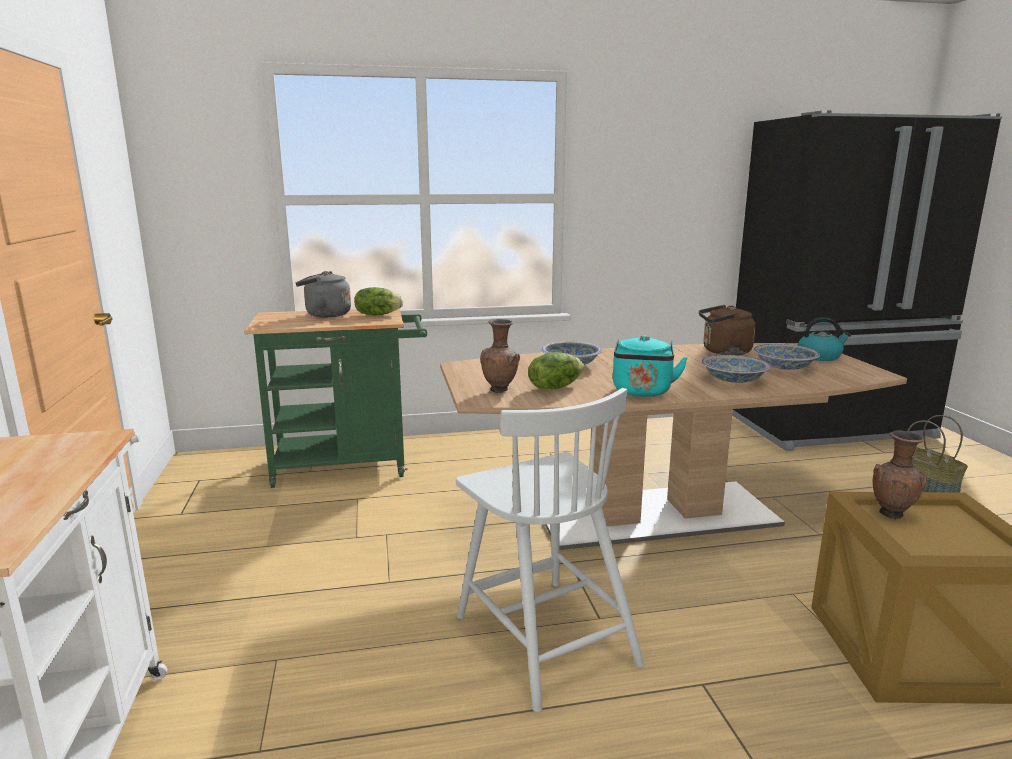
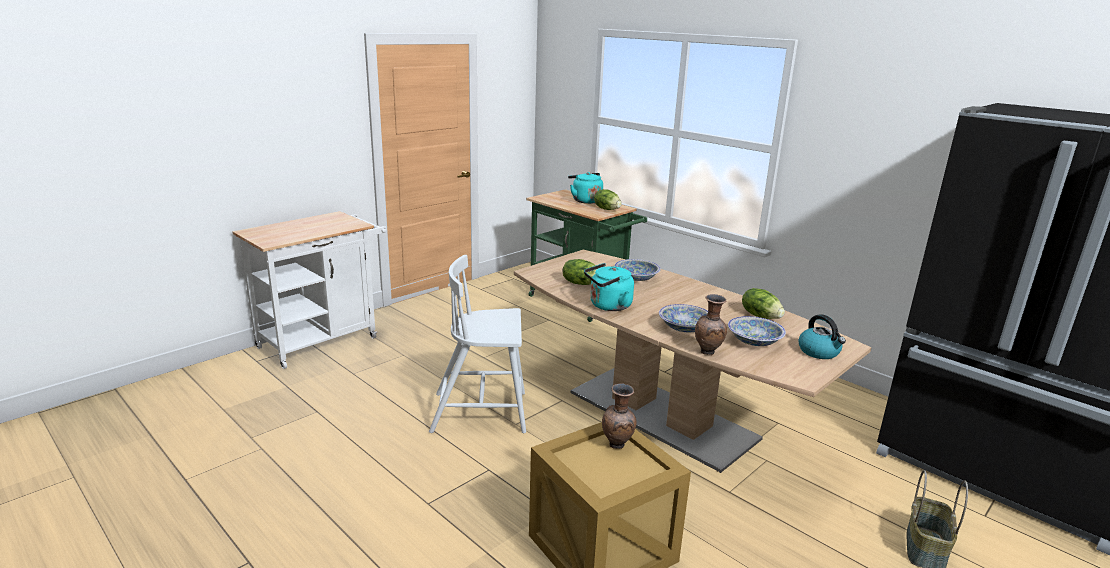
camera: 55 degrees right, 5 degrees up
grey kettle [296,271,351,317] -> turquoise kettle [568,172,603,204]
white chair [456,388,644,712] -> white chair turned 60 degrees clockwise [429,255,526,433]
brown vase [480,319,520,393] -> brown vase moved to [695,294,727,355]
brown kettle [699,305,755,355] -> lettuce [742,288,785,319]

